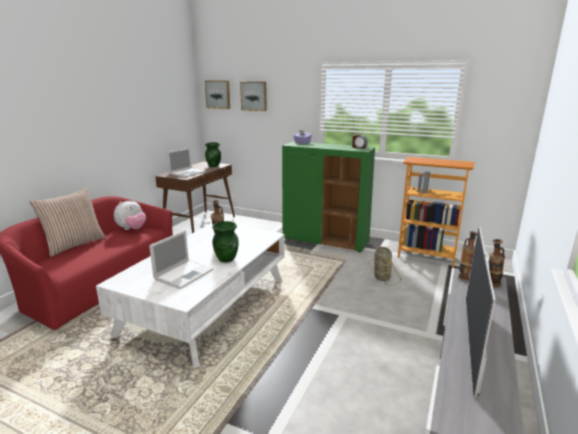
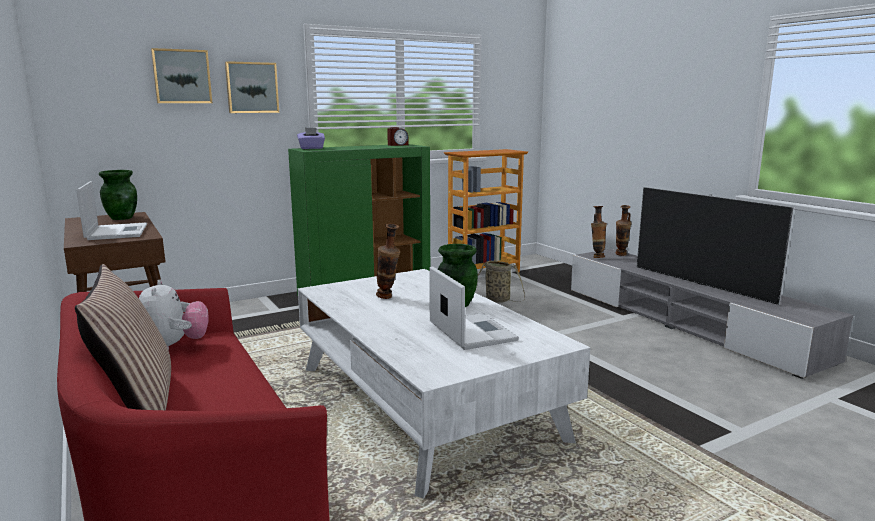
camera: 55 degrees left, 5 degrees down
picture [205,80,230,109] -> picture moved to [225,61,279,113]

